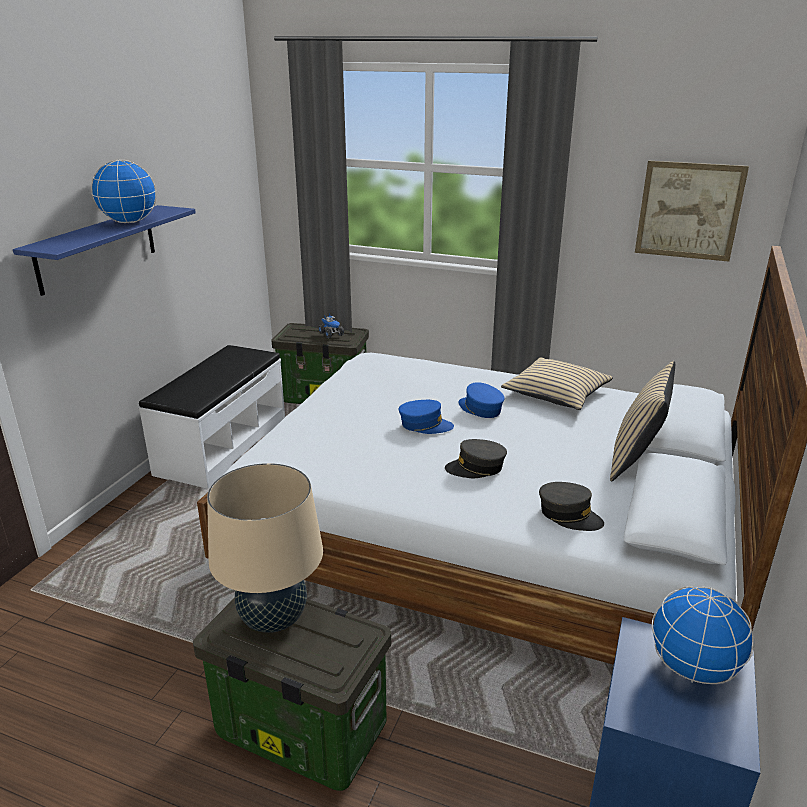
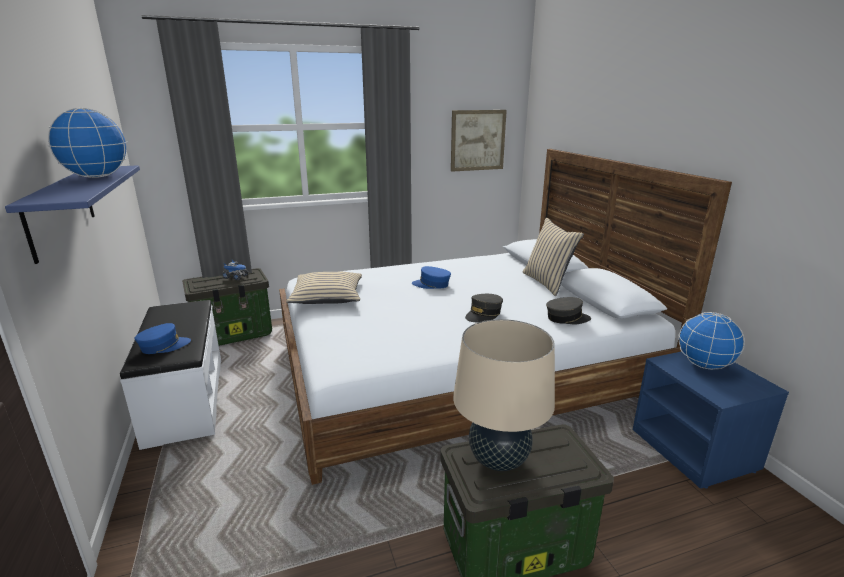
camera: 40 degrees left, 5 degrees down
blue cap [399,400,454,434] -> blue cap moved to [135,323,191,354]
beige pillow [501,358,613,410] -> beige pillow moved to [286,272,362,304]

